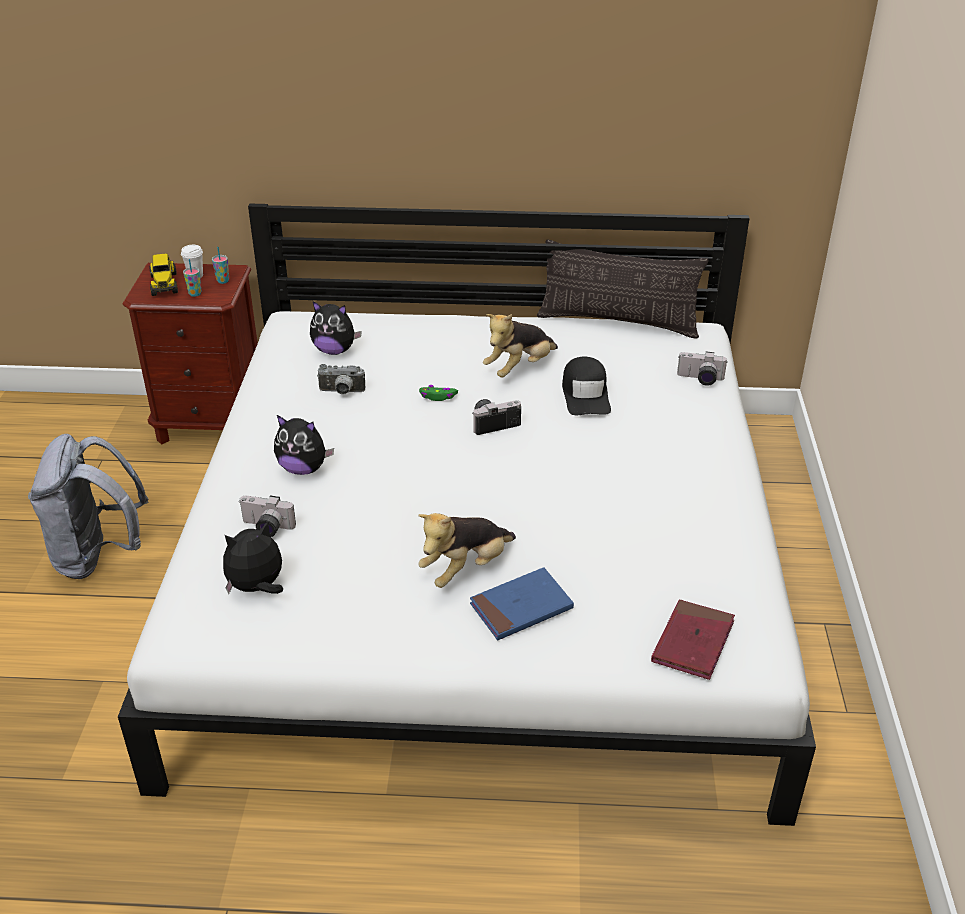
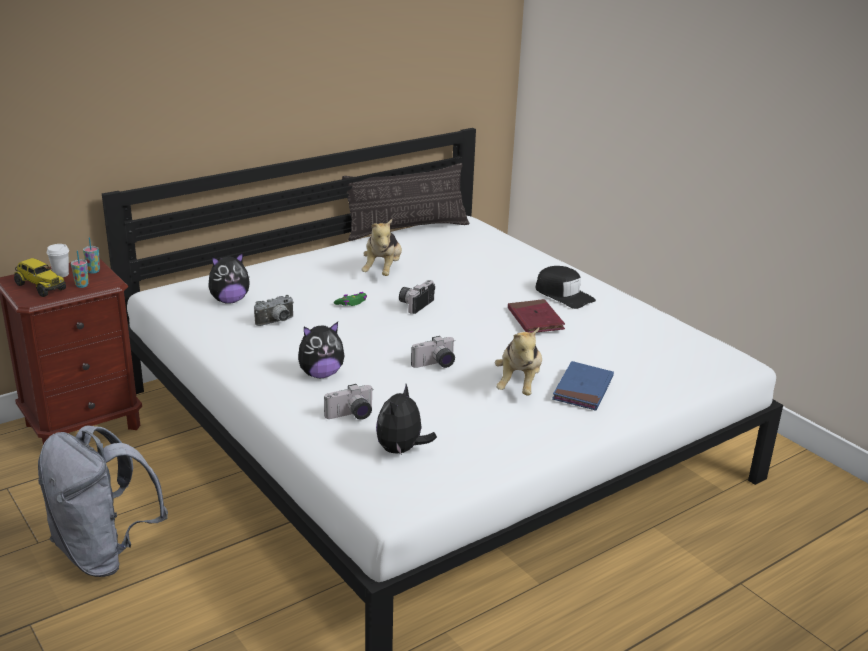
camera: 40 degrees left, 10 degrees down
black cap [562,356,611,415] -> black cap moved to [536,266,596,309]
red book [651,600,735,680] -> red book moved to [508,299,565,333]
camera [677,351,728,386] -> camera moved to [411,336,455,368]

